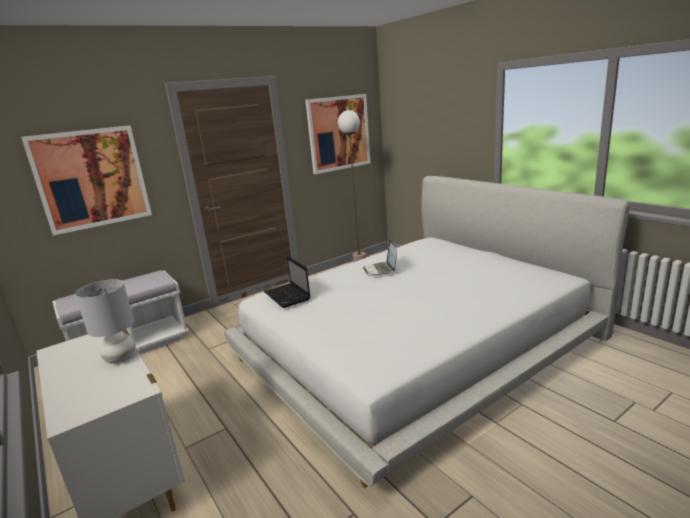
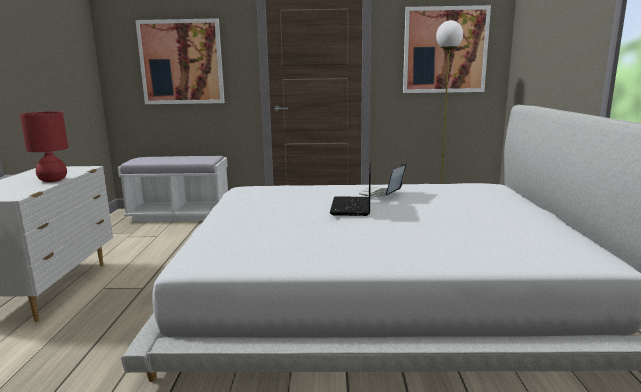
camera: 35 degrees right, 5 degrees down
grey table lamp [75,279,135,364] -> red table lamp [20,111,68,182]
laptop [264,256,311,308] -> laptop moved to [330,162,371,216]

